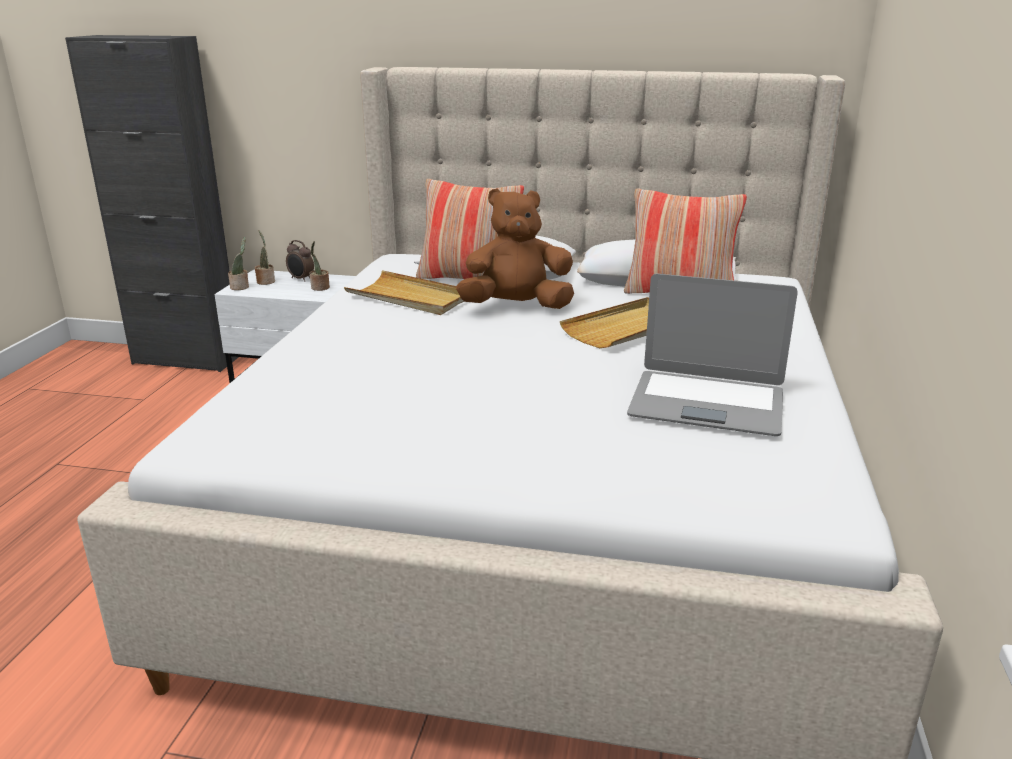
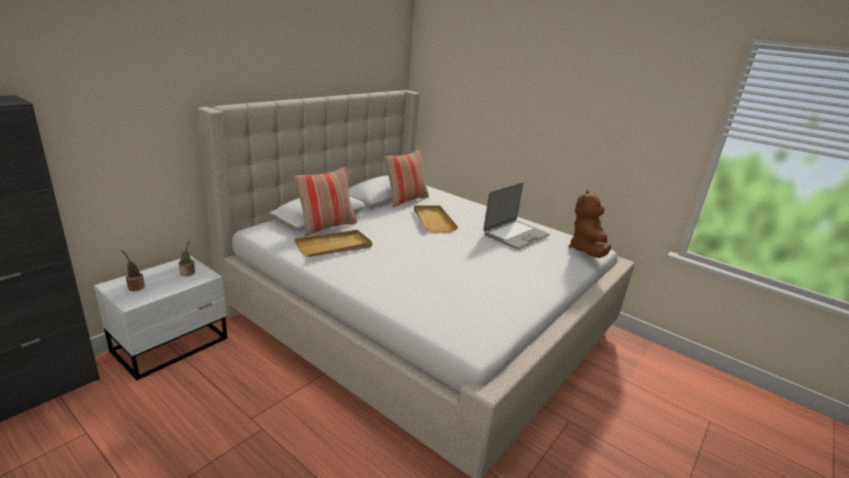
camera: 65 degrees left, 0 degrees up
potted plant [228,237,249,290] -> none
alarm clock [286,240,314,281] -> none
brown plush toy [456,188,574,309] -> brown plush toy moved to [569,190,611,258]

